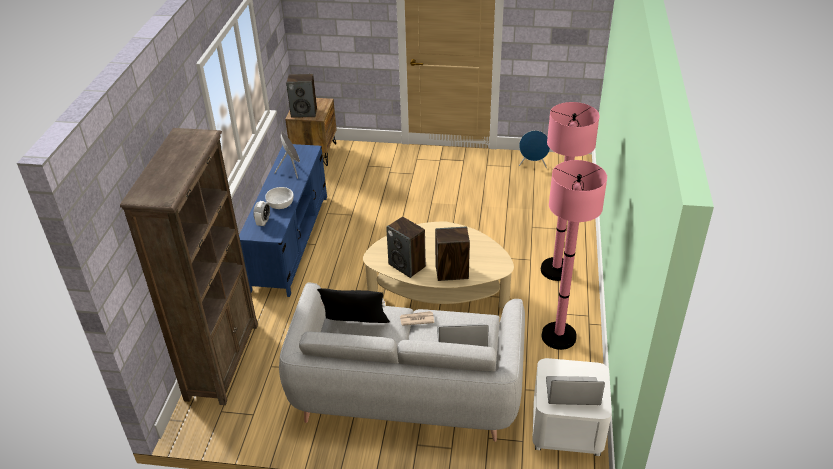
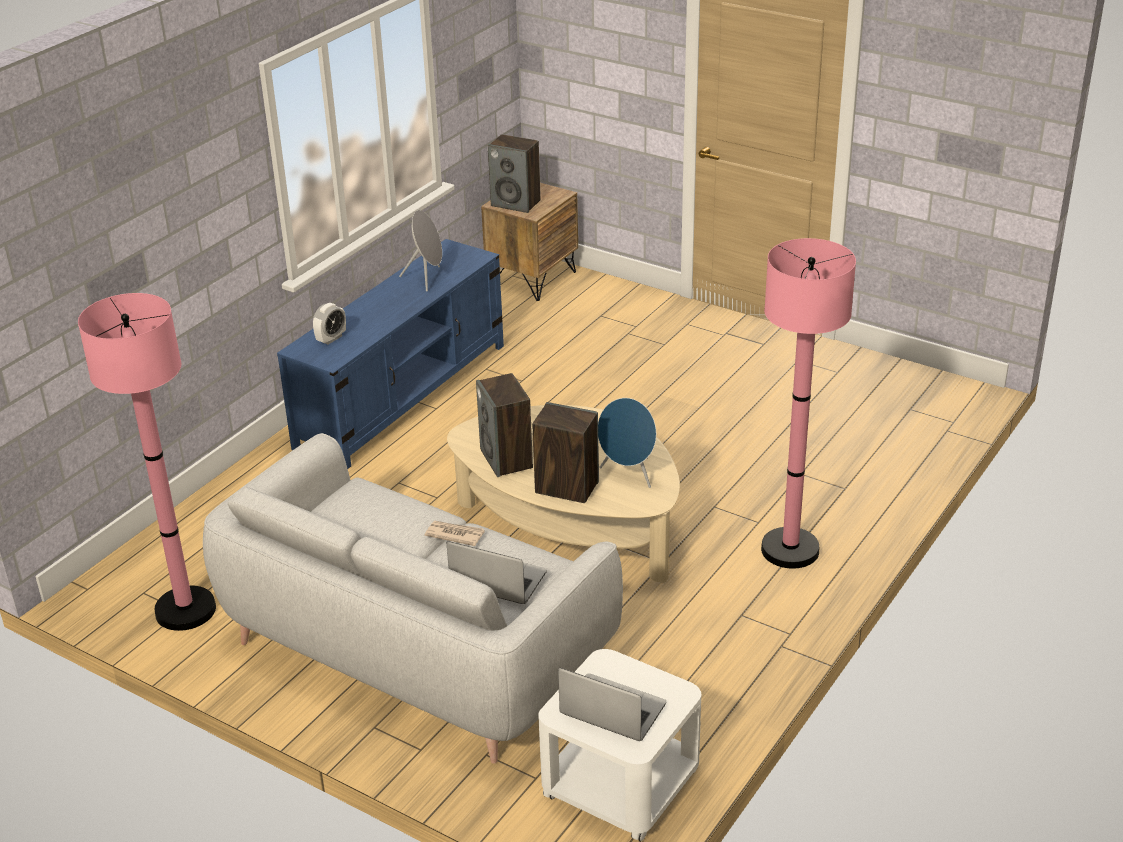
camera: 25 degrees right, 5 degrees down
brown bookcase [120,128,258,405] -> none
white bowl [265,187,294,209] -> none
black pillow [317,288,390,323] -> none
blue speaker [519,130,550,168] -> blue speaker moved to [598,398,656,488]
pink floor lamp [542,160,607,350] -> pink floor lamp moved to [78,293,216,631]

